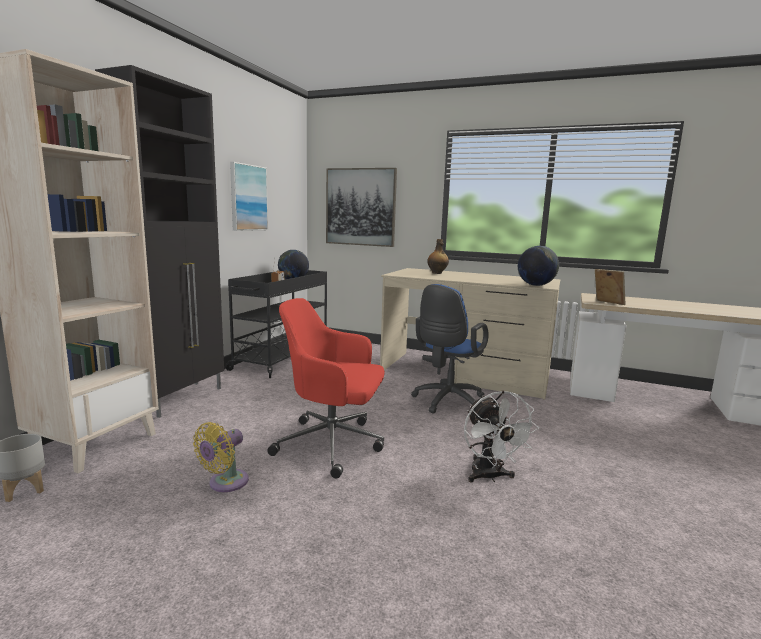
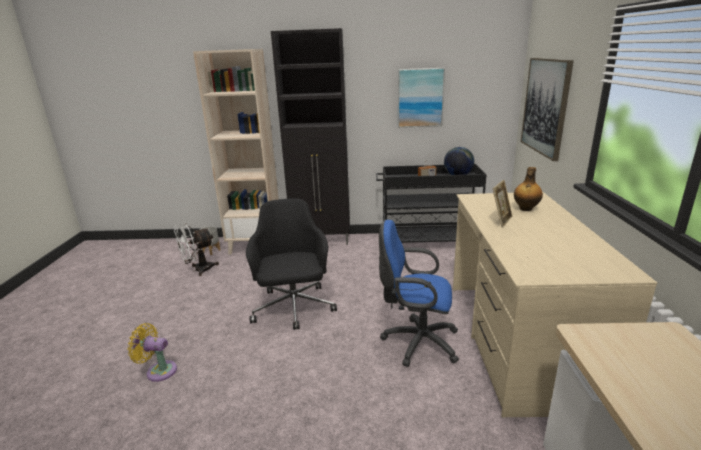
camera: 70 degrees right, 10 degrees up
yellow fan [193,422,249,492] -> yellow fan moved to [127,323,177,382]
red office chair [267,298,385,479] -> black office chair [246,198,337,330]
white fan [464,391,539,483] -> white fan moved to [174,223,219,276]
globe [518,246,559,286] -> none
picture frame [595,269,626,305] -> picture frame moved to [493,180,512,227]

